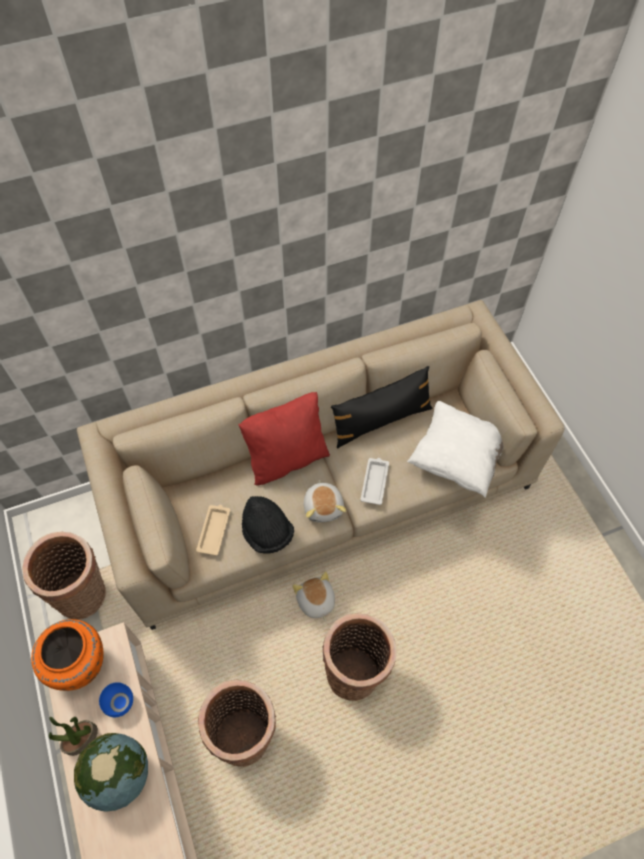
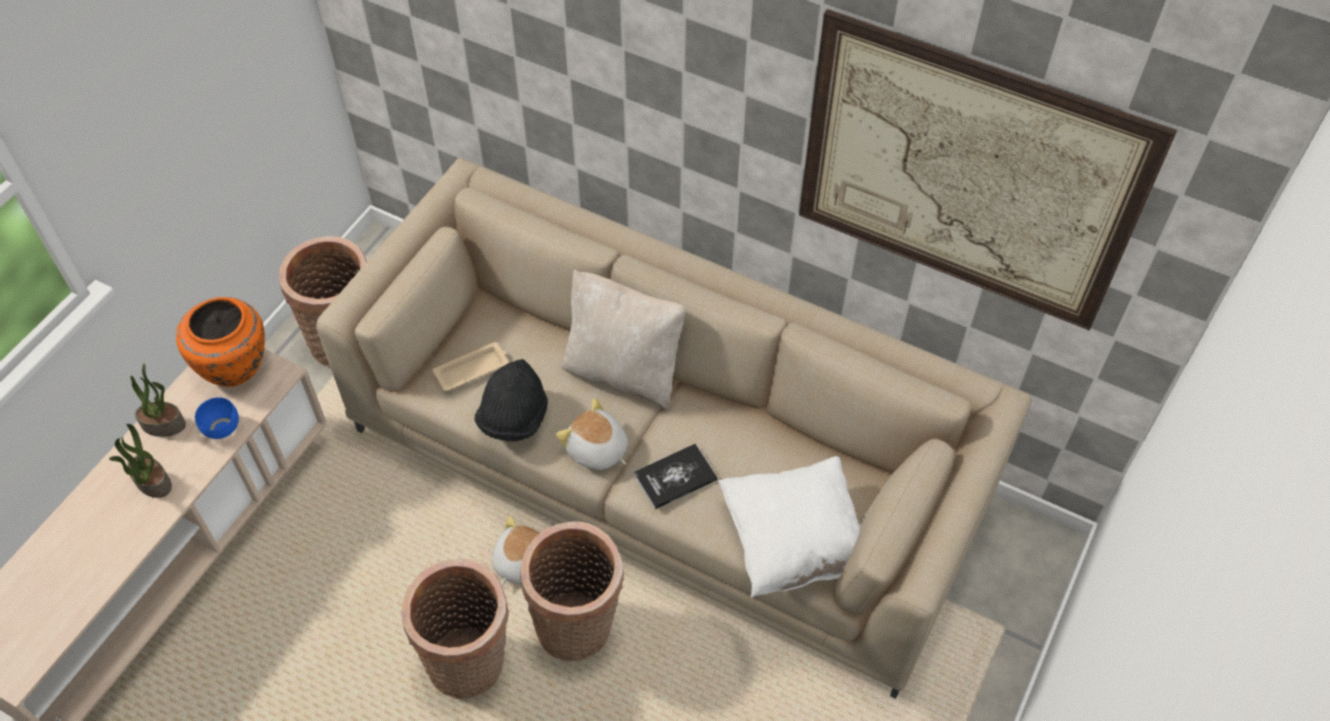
camera: 50 degrees right, 5 degrees down
globe [74,733,148,812] -> potted plant [109,424,172,498]
basket [198,679,276,767] -> basket moved to [520,521,624,661]
red pillow [238,392,330,486] -> beige pillow [561,269,687,409]
plush toy [304,480,346,523] -> plush toy turned 90 degrees clockwise [556,398,628,470]
black pillow [331,366,432,448] -> none
white tray [360,458,389,505] -> book [634,444,718,509]
none -> picture [799,9,1177,331]

